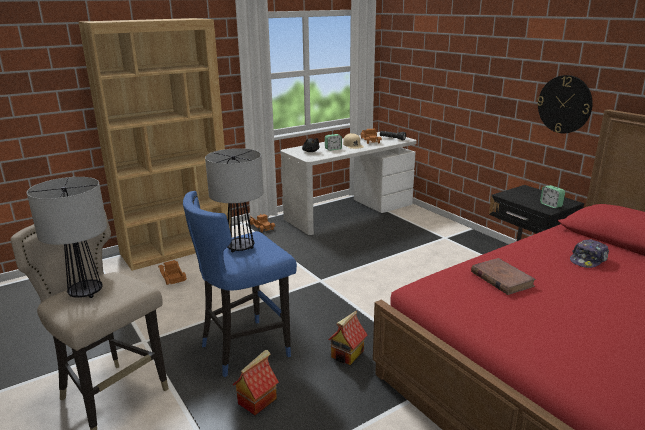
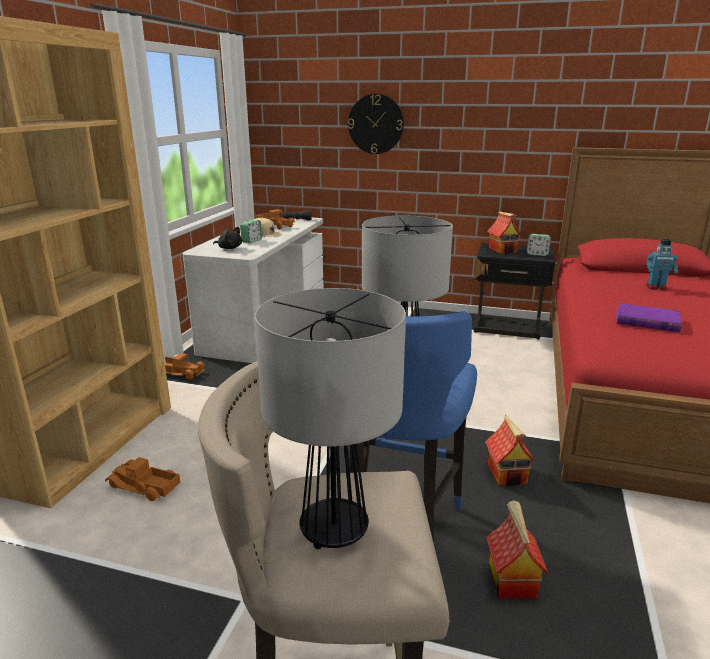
camera: 40 degrees left, 0 degrees up
brown book [471,258,536,295] -> purple book [616,303,682,332]
wall clock [537,75,593,133] -> wall clock moved to [348,94,404,154]
cap [570,239,609,268] -> toy robot [646,239,678,290]
none -> toy house [487,211,521,254]

